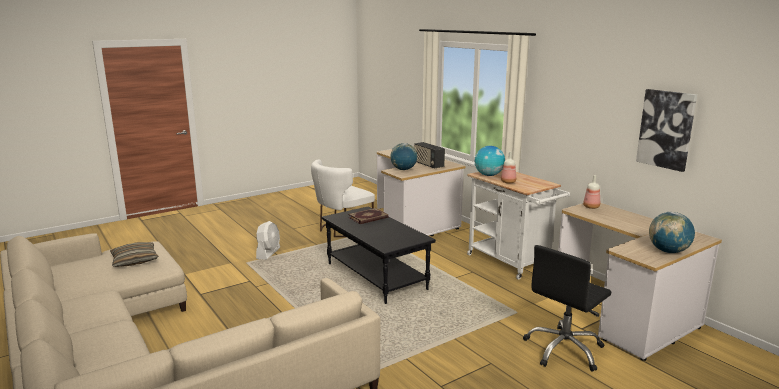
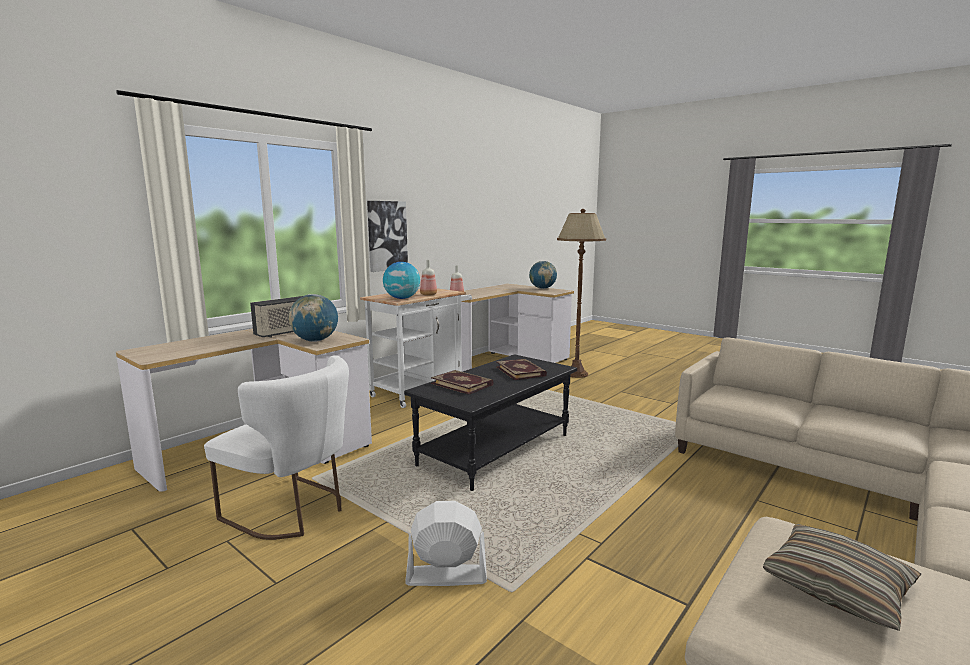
camera: 105 degrees left, 5 degrees down
black office chair [523,245,611,372] -> brown floor lamp [557,209,606,378]
picture [636,89,697,172] -> picture moved to [367,201,408,272]
none -> book [496,359,547,380]

